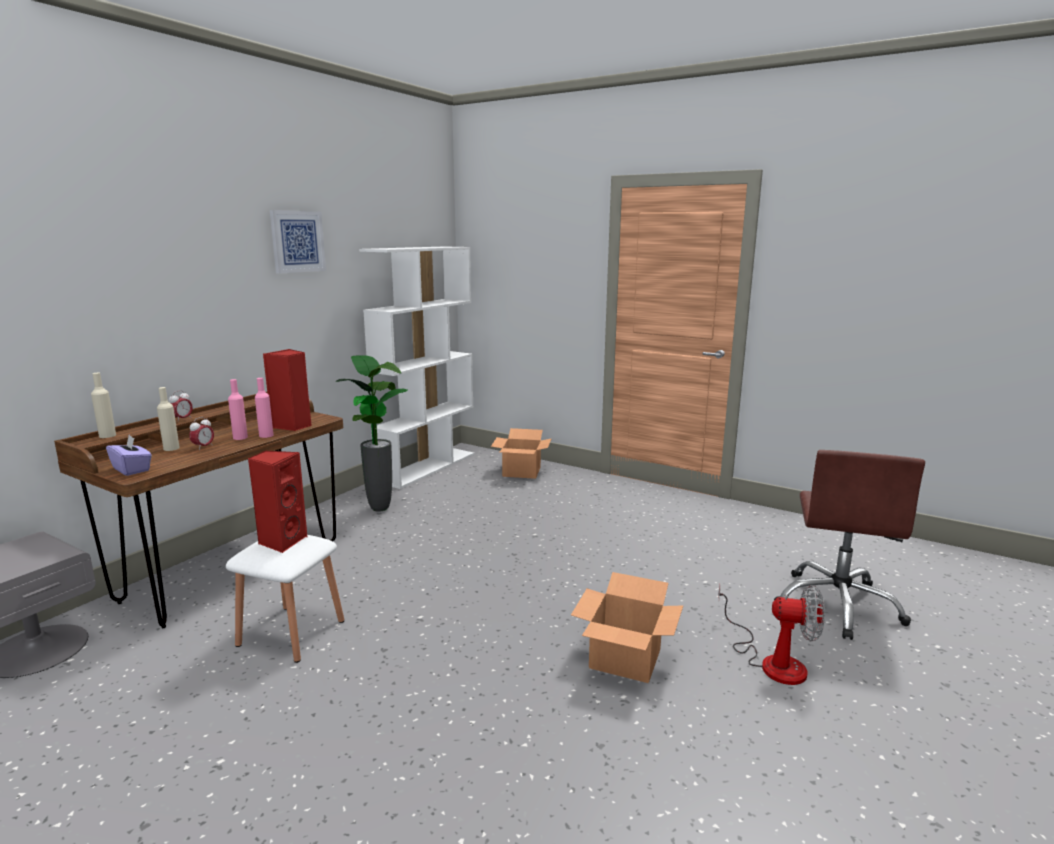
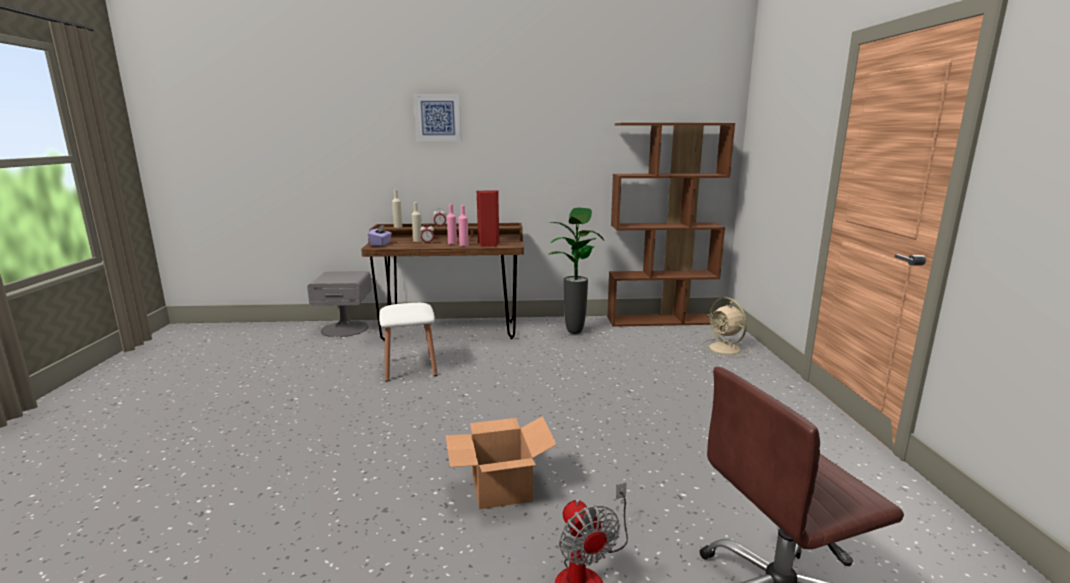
camera: 55 degrees right, 0 degrees up
red speaker [248,451,308,553] -> none
picture [270,210,326,274] -> picture moved to [414,94,461,141]
white bookcase [359,246,474,489] -> brown bookcase [607,123,735,327]
cardboard box [491,428,552,479] -> beige fan [701,298,751,358]

